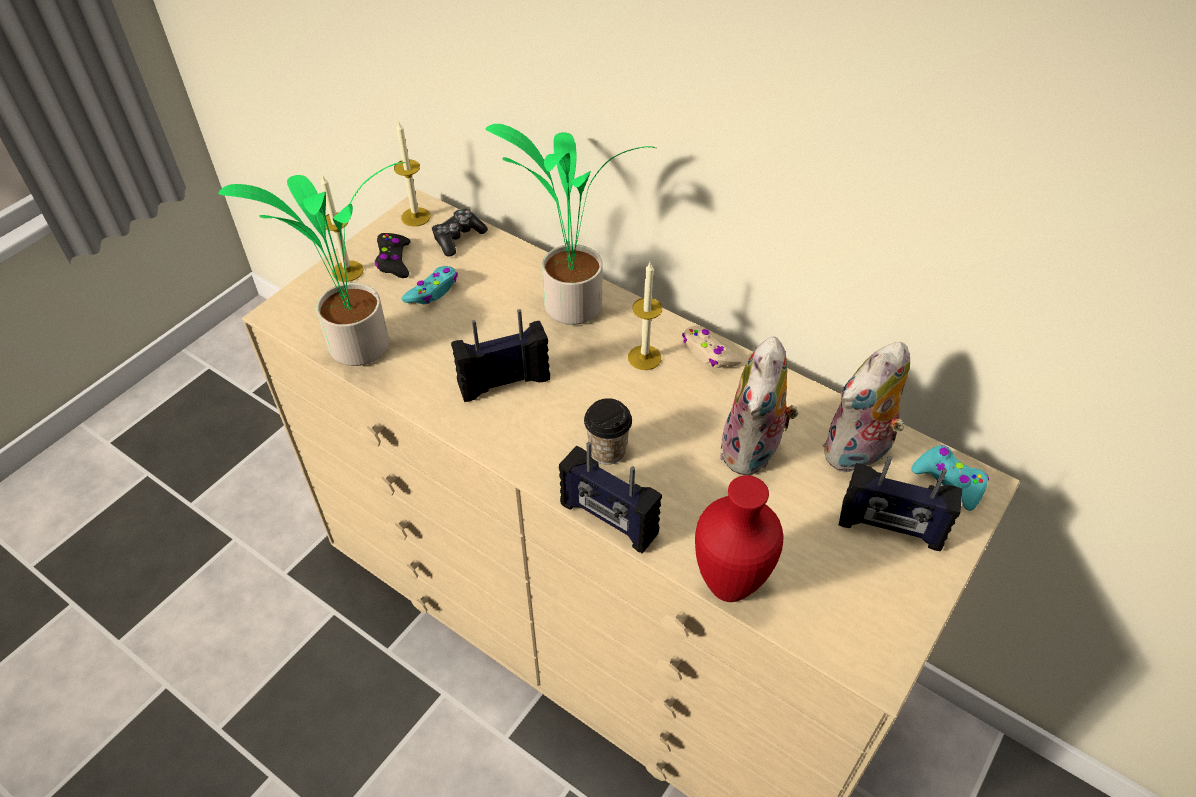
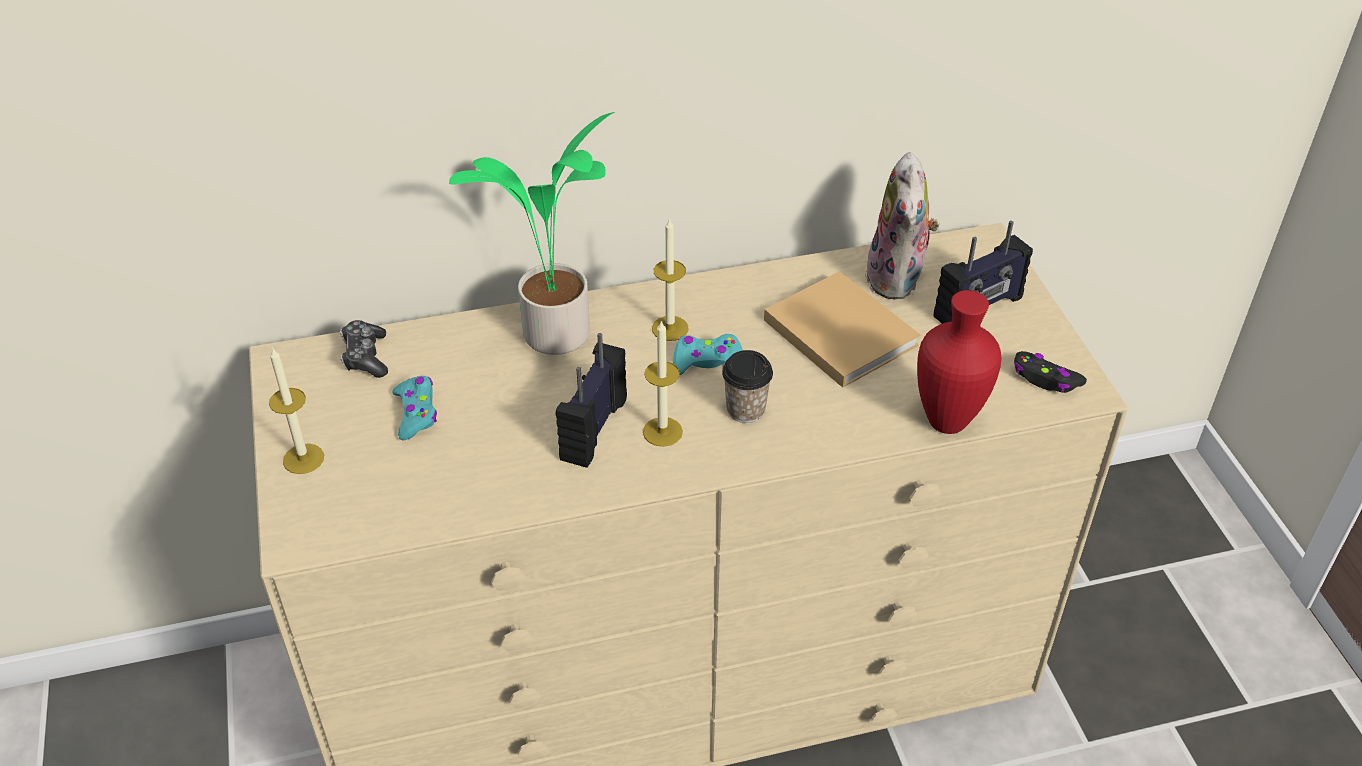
camera: 50 degrees left, 5 degrees down
potted plant [218,162,406,366] -> none
black game controller [375,233,411,278] -> black game controller moved to [1014,351,1087,393]
candle [394,122,431,227] -> candle moved to [643,320,683,447]
radio [559,442,662,554] -> none
beige game controller [682,325,742,368] -> none
plush toy [720,336,798,476] -> beige book [764,271,920,388]
turquoise game controller [911,445,989,511] -> turquoise game controller moved to [673,334,743,375]

